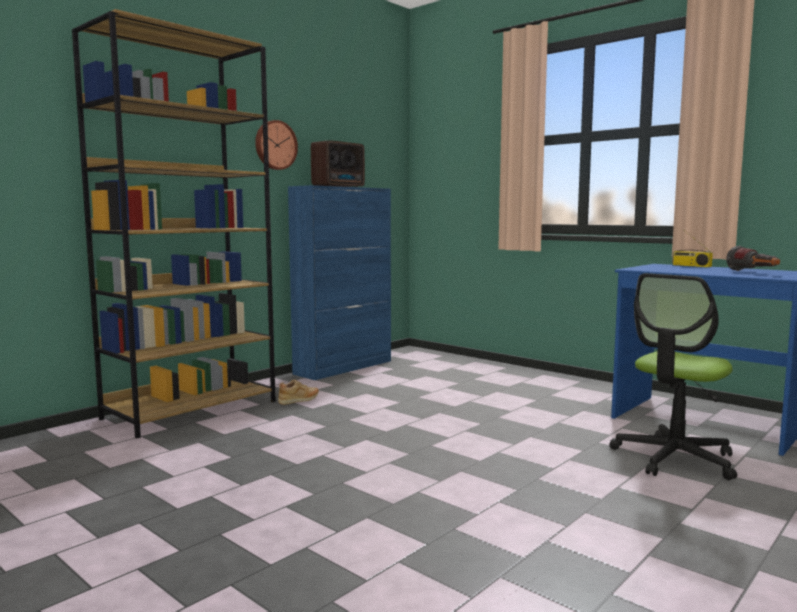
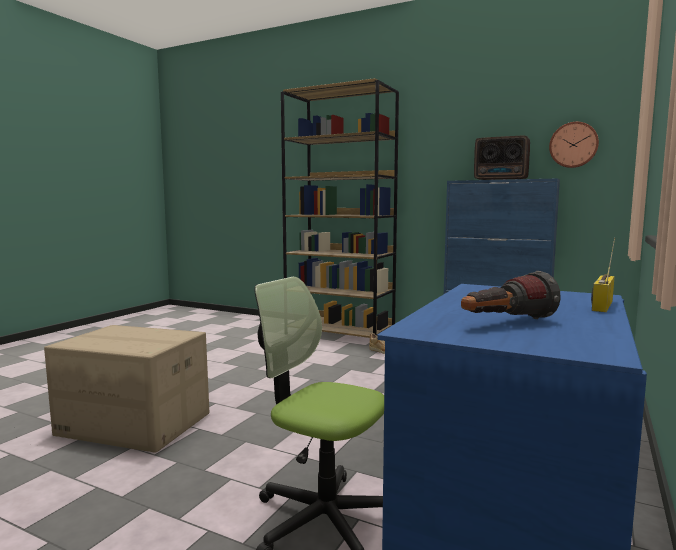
camera: 75 degrees right, 0 degrees up
wall clock [255,120,298,170] -> wall clock moved to [549,122,599,168]
none -> cardboard box [44,325,209,453]

